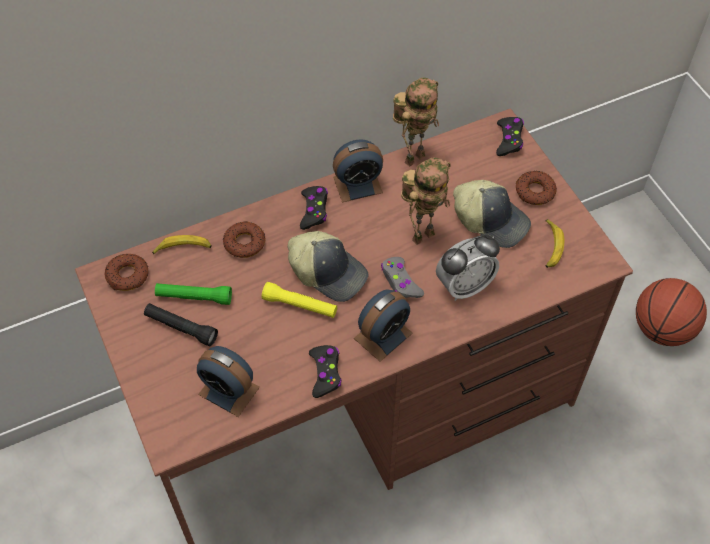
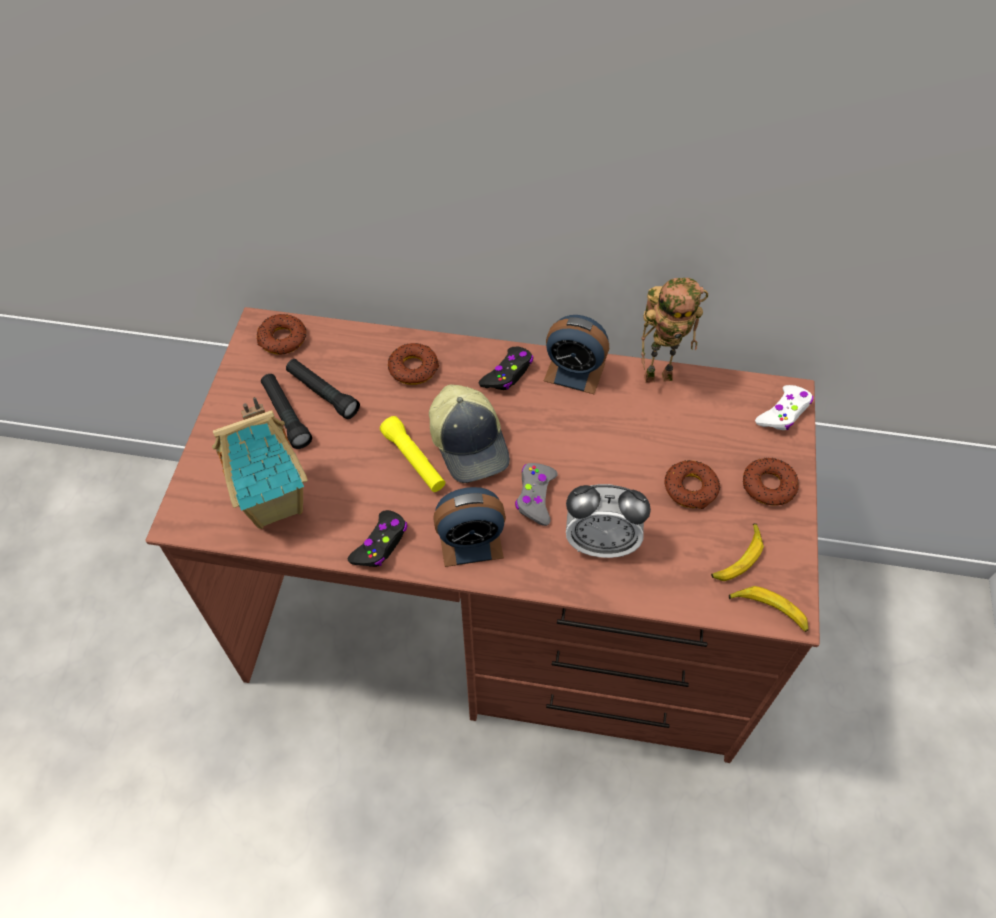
camera: 35 degrees right, 0 degrees up
banana [152,235,212,254] -> banana moved to [729,586,809,632]
green flashlight [155,283,232,305] -> black flashlight [286,359,360,419]
alarm clock [197,346,260,417] -> toy house [212,397,308,529]
toy robot [401,158,451,245] -> none
cap [453,180,531,248] -> donut [665,460,720,509]
black game controller [496,117,524,156] -> white game controller [755,385,813,430]
basketball [636,278,707,346] -> none

